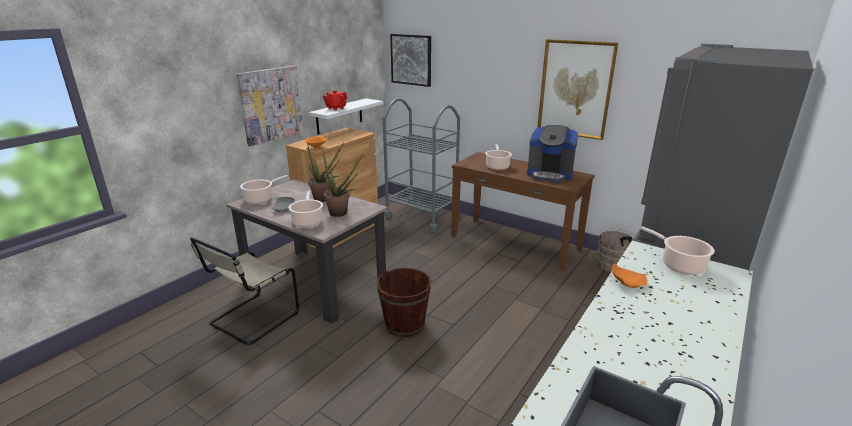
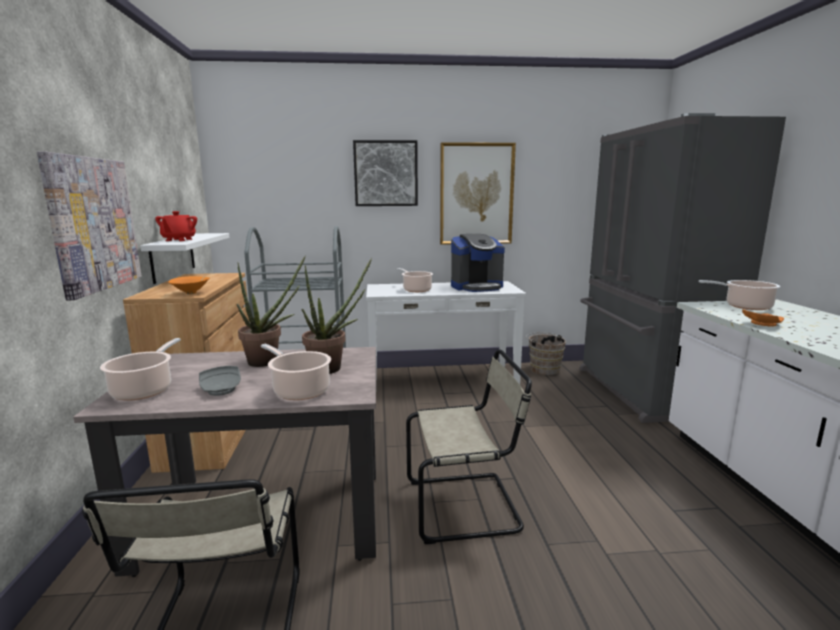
camera: 40 degrees left, 10 degrees down
brown bucket [376,268,431,337] -> beige chair [406,350,532,544]
picture [390,34,431,87] -> picture moved to [353,140,418,206]
brown console table [451,152,595,271] -> white console table [366,281,526,384]

